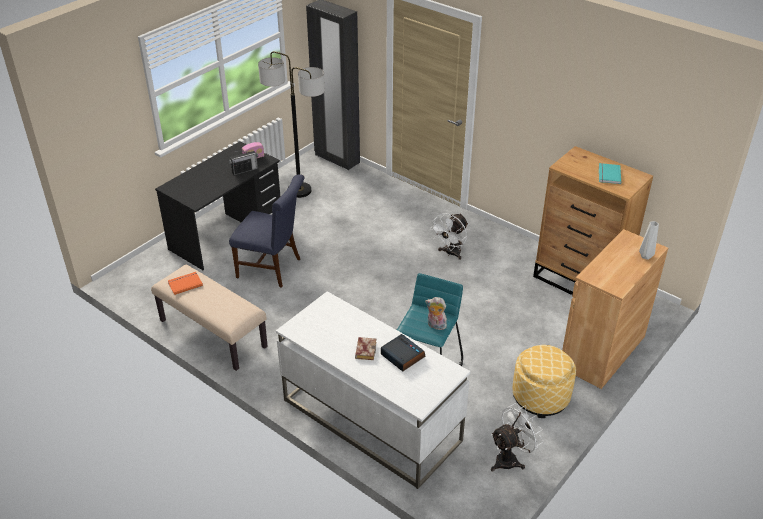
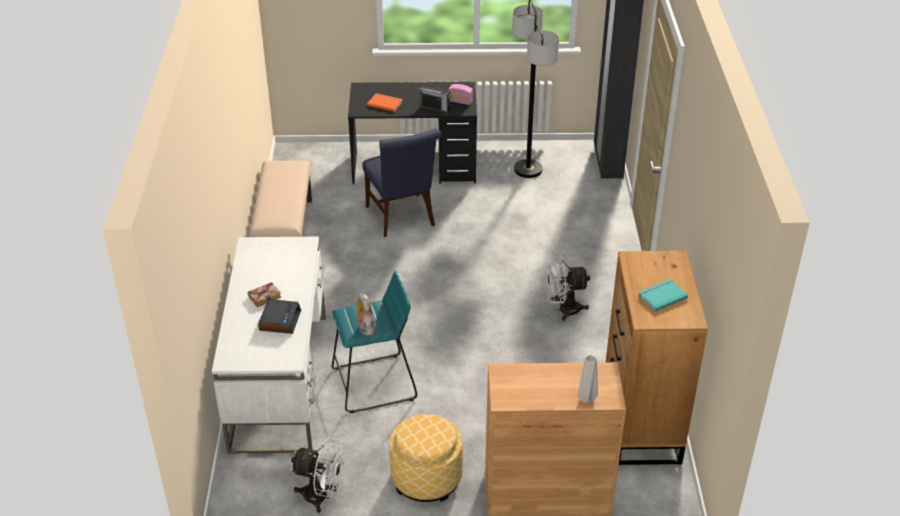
camera: 50 degrees right, 0 degrees up
orange book [168,272,203,295] -> orange book moved to [367,93,403,112]

